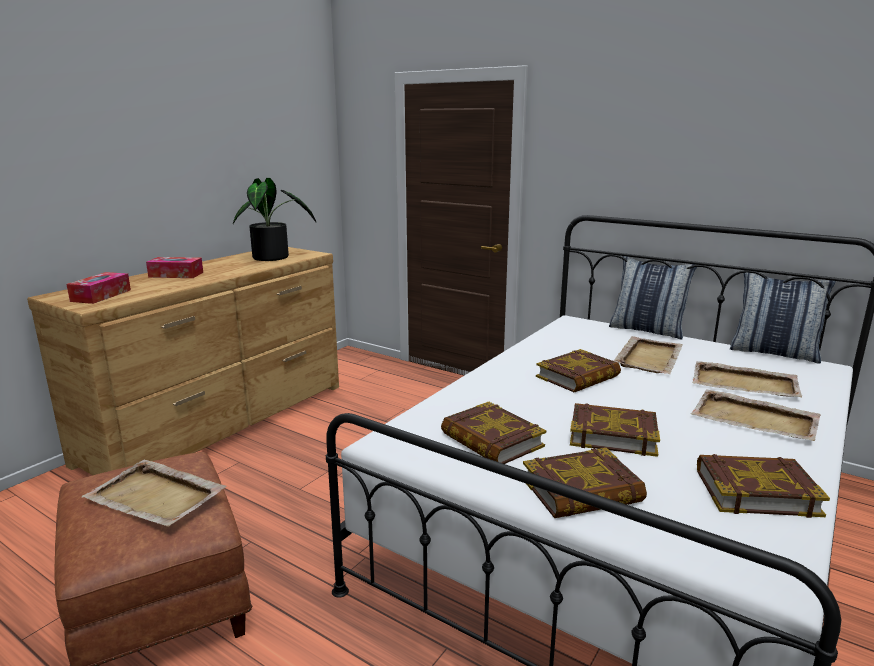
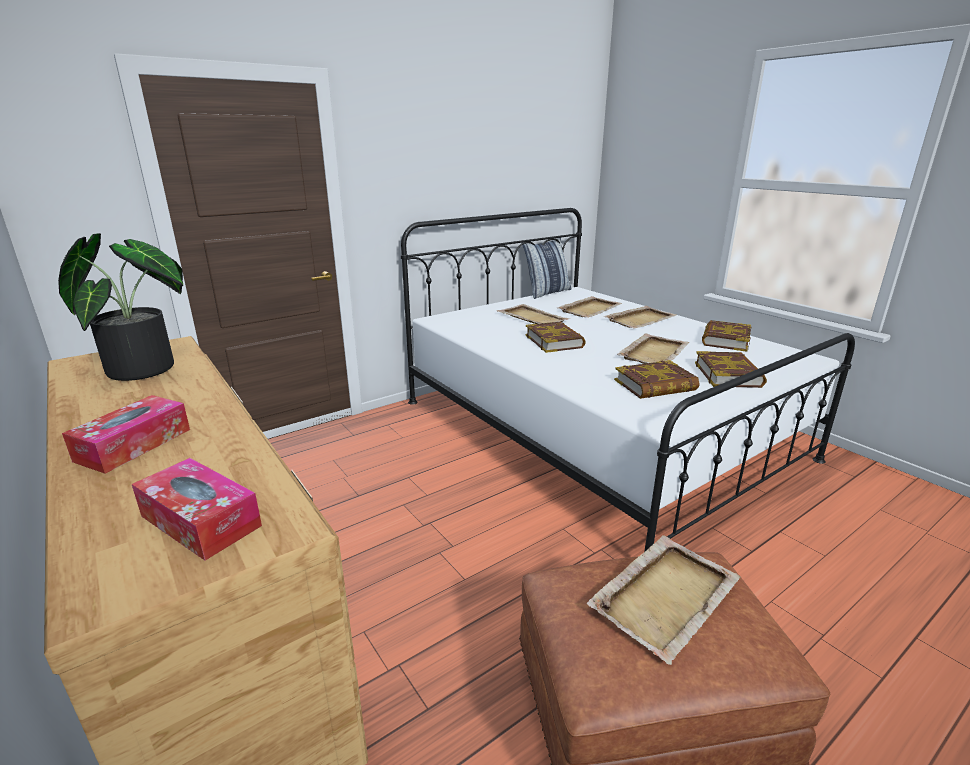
camera: 70 degrees left, 5 degrees up
book [570,403,660,457] -> beige tray [617,334,689,364]
pillow [609,256,697,339] -> none

